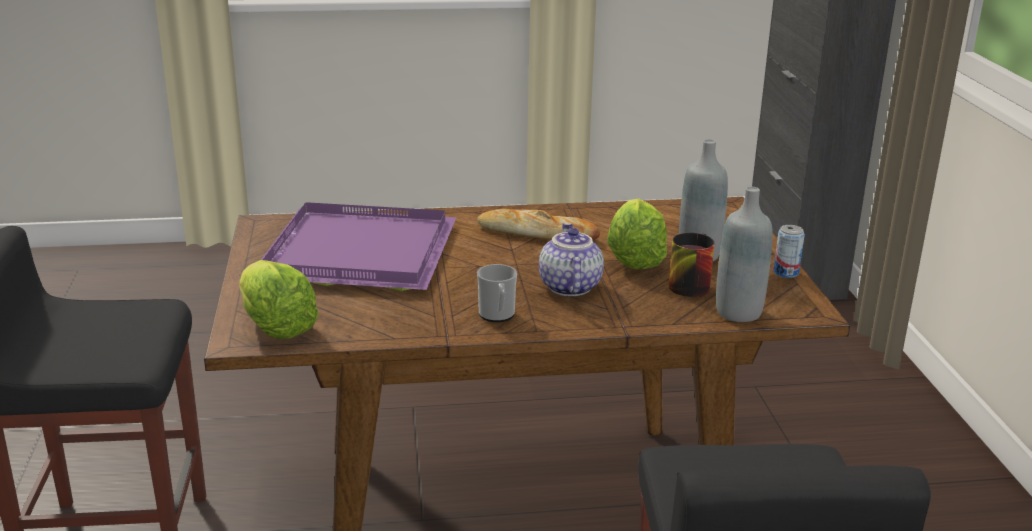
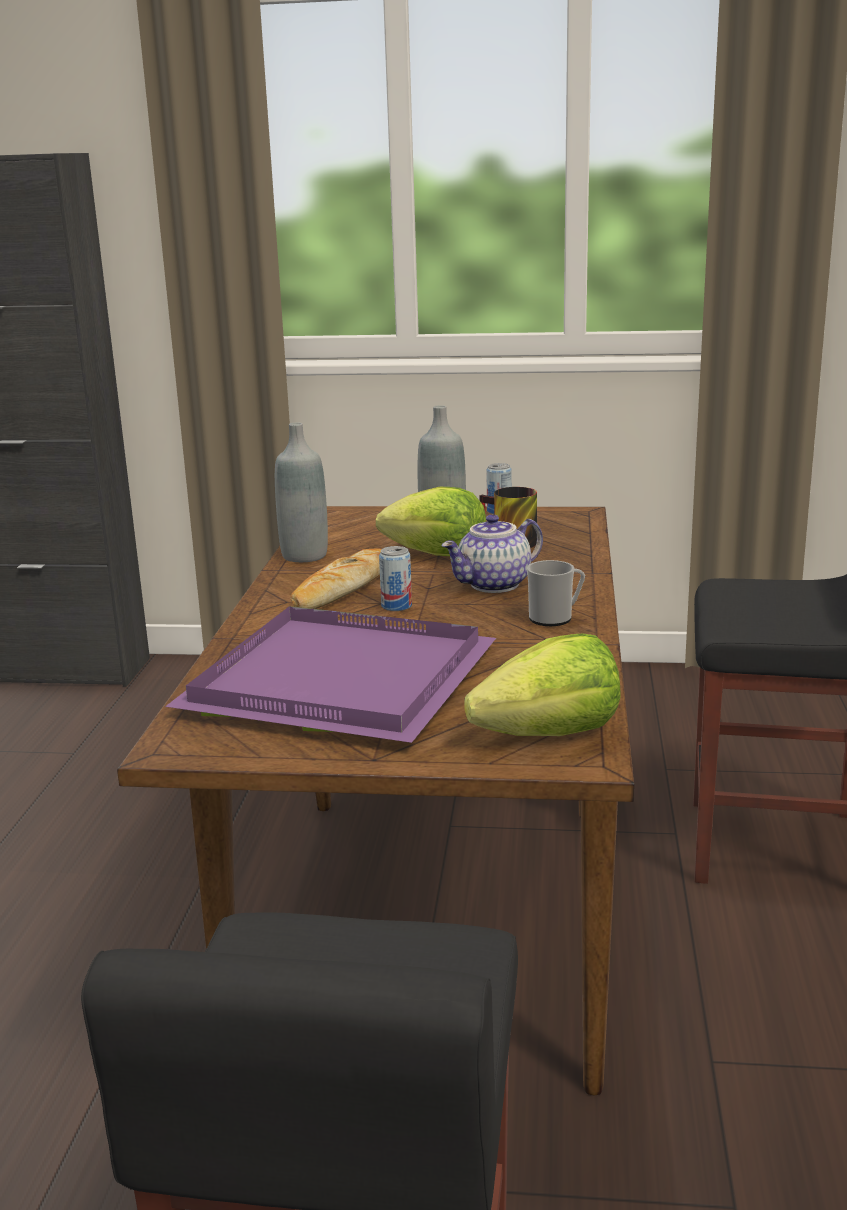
camera: 75 degrees left, 5 degrees down
teapot [539,223,604,296] -> teapot turned 45 degrees counterclockwise [441,514,543,593]
grey bottle [716,187,773,322] -> grey bottle moved to [275,423,328,562]
none -> can [379,546,412,611]

